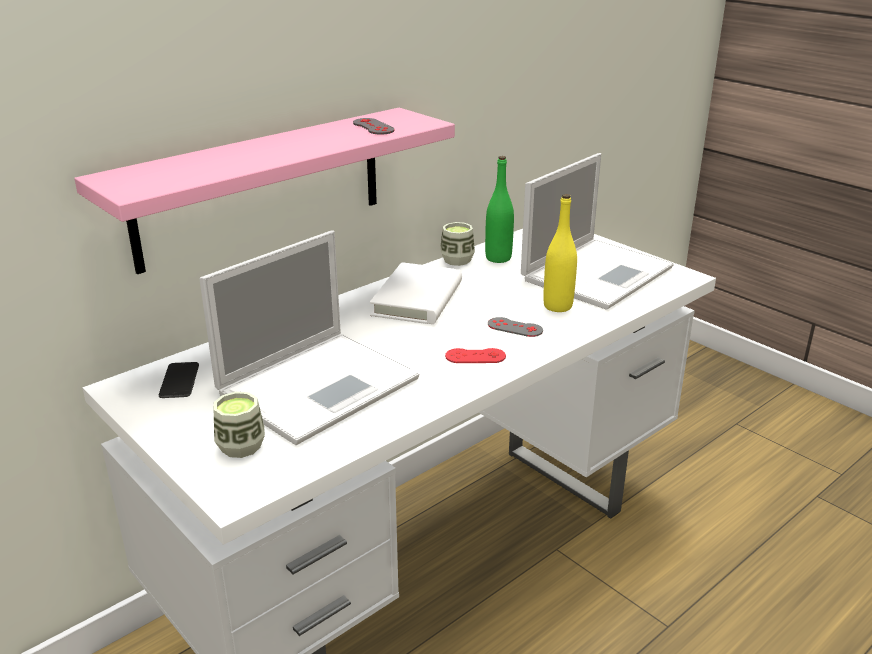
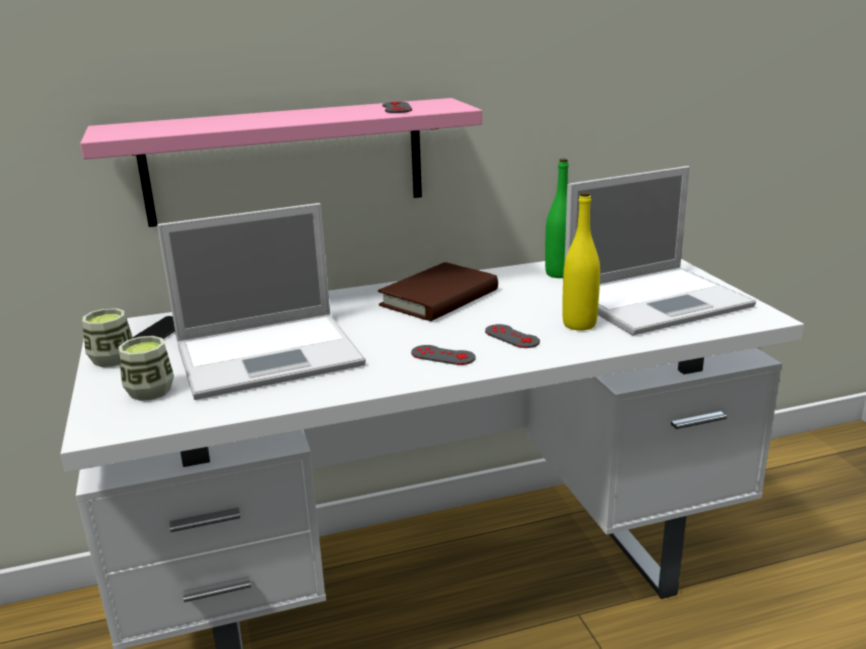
camera: 25 degrees right, 5 degrees down
white book [370,262,462,324] -> brown book [378,262,498,321]
cup [440,222,475,266] -> cup moved to [82,308,133,367]
red game controller [445,348,506,363] -> grey game controller [411,345,475,365]

